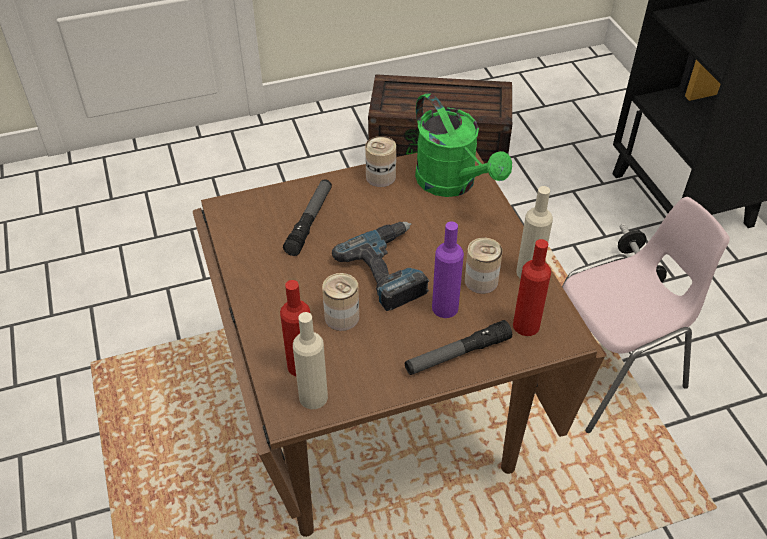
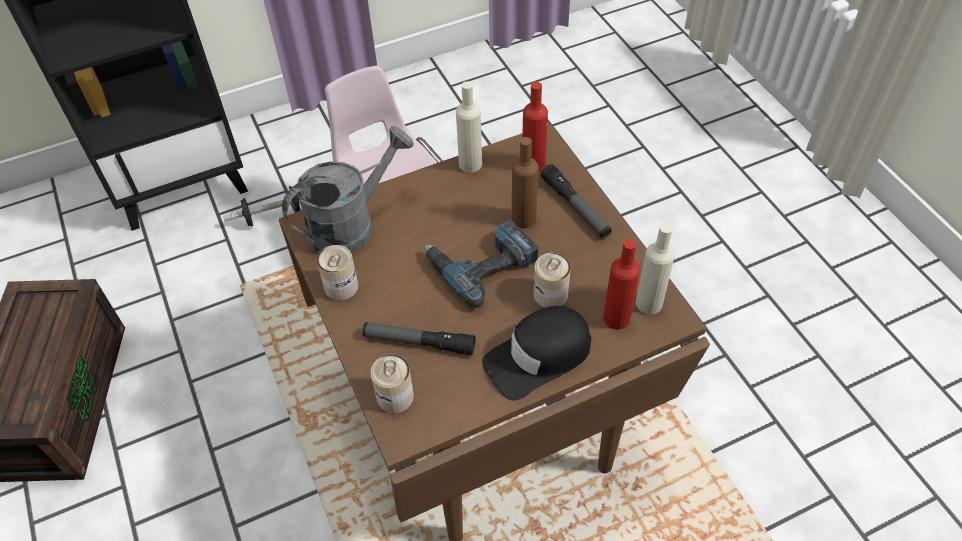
camera: 95 degrees left, 5 degrees up
green watering can [415,93,512,197] -> grey watering can [282,126,414,253]
purple bottle [432,221,464,318] -> brown bottle [512,137,539,229]
can [465,238,503,294] -> can moved to [371,354,414,413]
none -> black cap [482,306,591,401]

